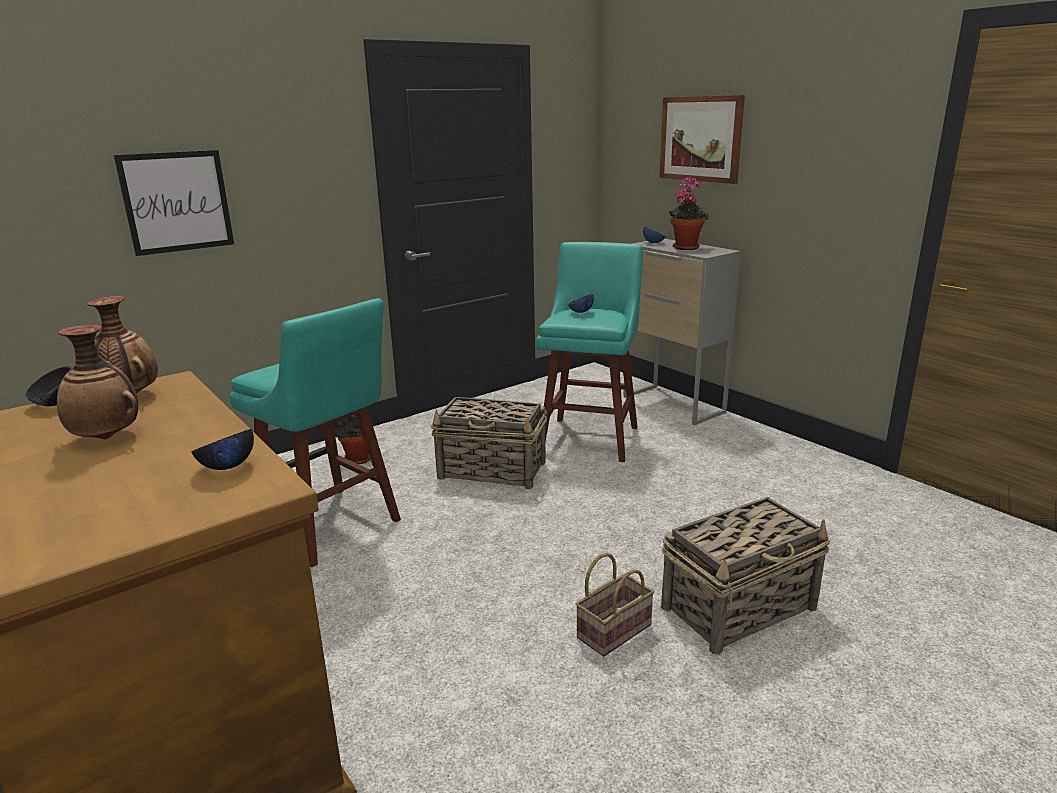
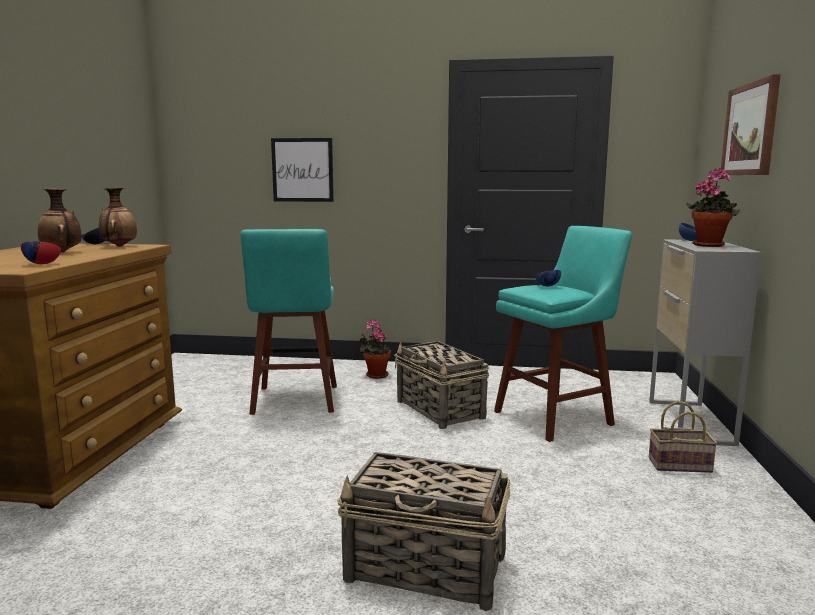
camera: 45 degrees right, 10 degrees down
black bowl [191,429,254,470] -> red bowl [21,241,61,264]
basket [576,553,654,657] -> basket moved to [649,401,717,473]

